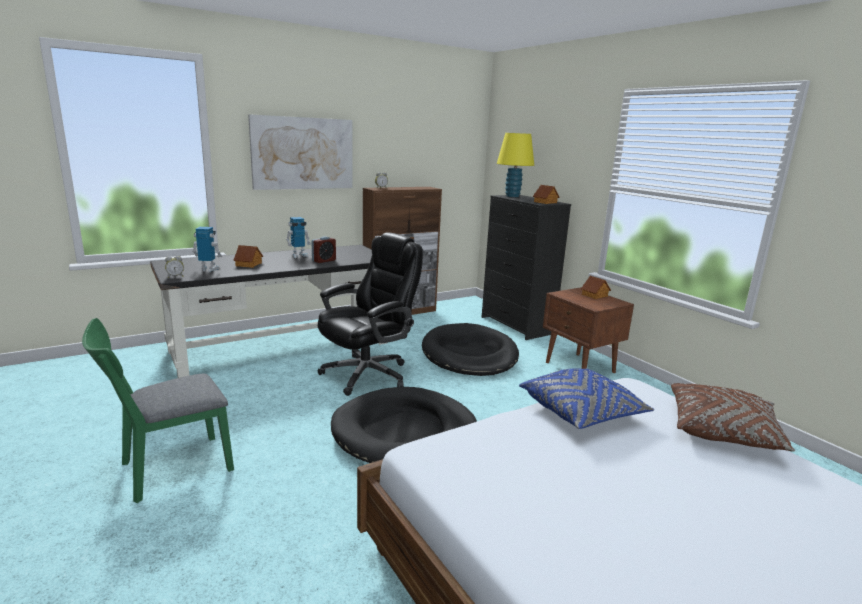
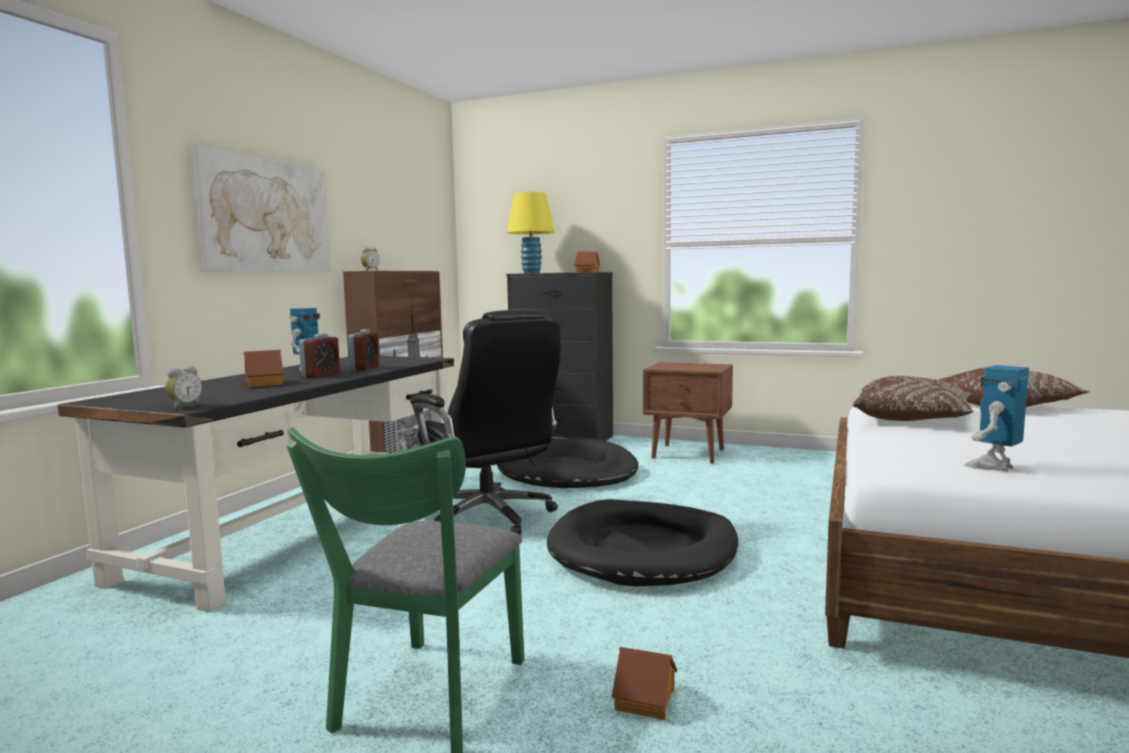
camera: 35 degrees left, 10 degrees down
toy robot [192,227,222,272] -> toy robot moved to [964,365,1029,471]
black office chair [318,232,423,396] -> black office chair turned 135 degrees clockwise [410,309,560,536]
blue pillow [519,369,654,429] -> brown pillow [853,376,974,421]
toy house [581,276,611,299] -> toy house moved to [612,647,677,720]
none -> alarm clock [299,334,340,378]

